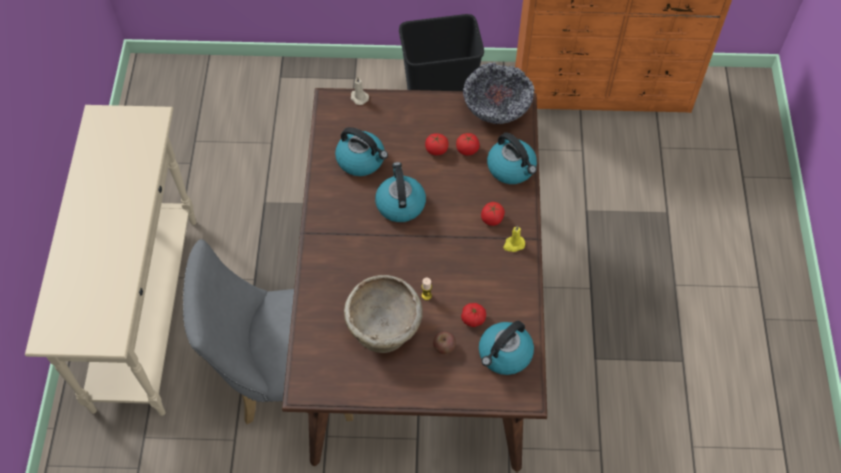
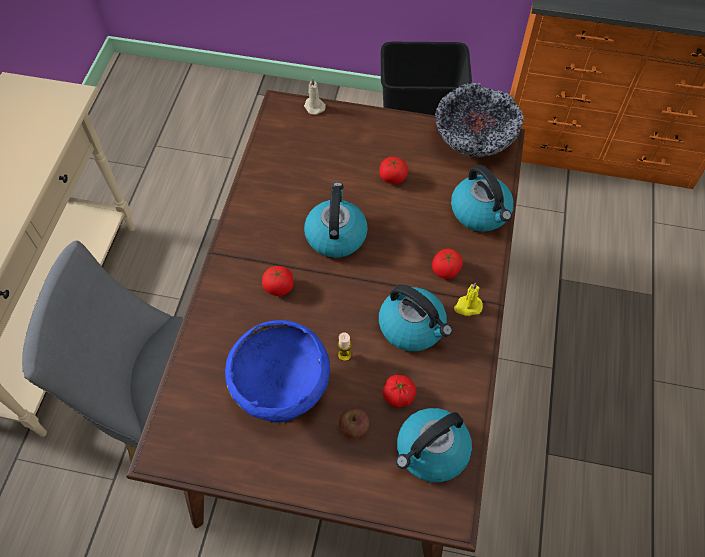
camera: 10 degrees right, 0 degrees up
kettle [335,127,388,176] -> kettle moved to [379,284,453,351]
beige bowl [344,275,422,353] -> blue bowl [225,320,330,422]
tomato [456,133,480,156] -> tomato moved to [262,266,294,296]

